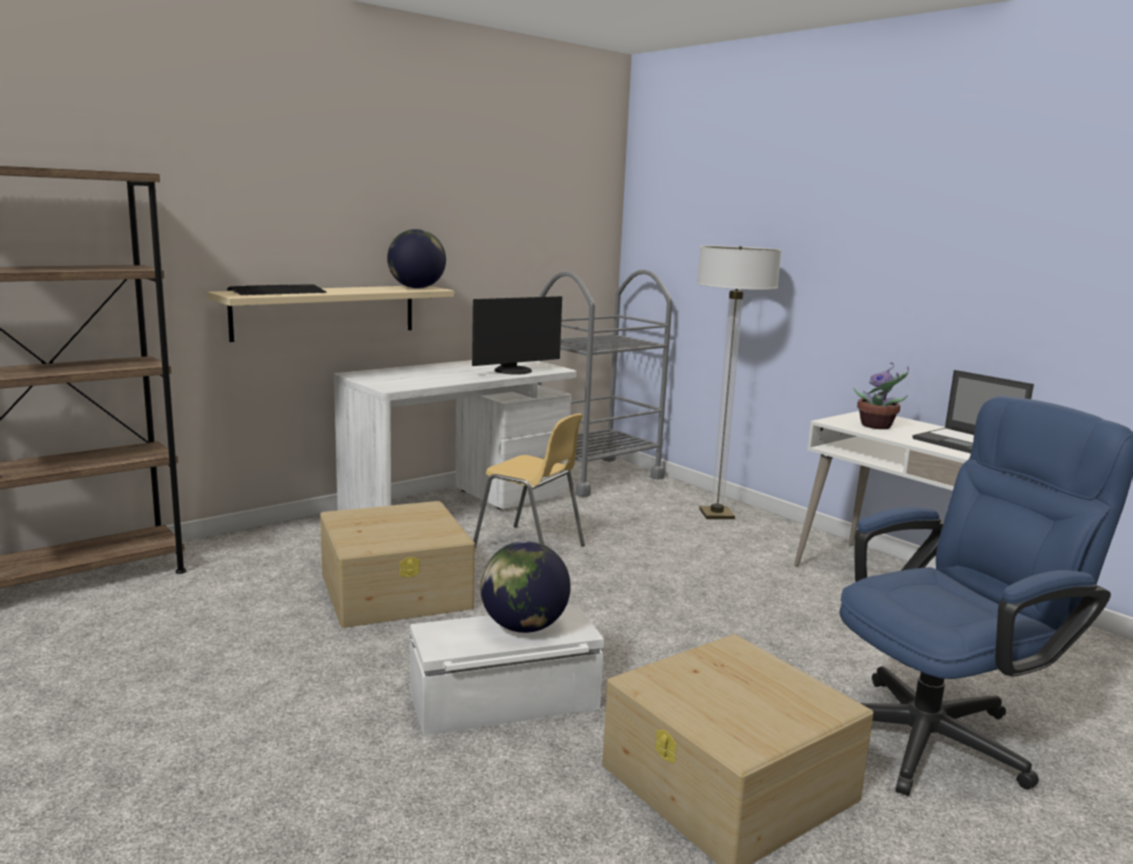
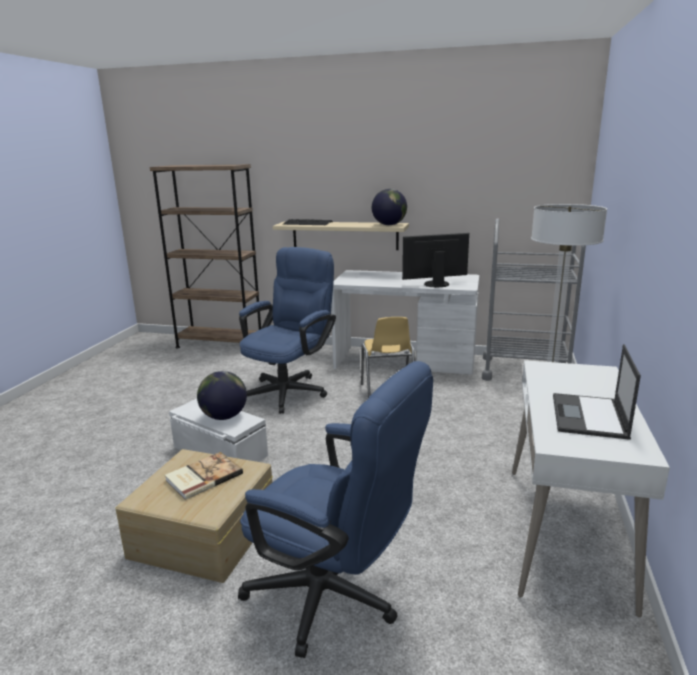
camera: 55 degrees right, 5 degrees up
beige storage box [320,501,475,628] -> blue office chair [239,247,336,414]
monitor [472,296,562,375] -> monitor turned 150 degrees clockwise [402,233,469,288]
potted plant [853,363,909,429] -> none
none -> book [165,452,243,500]

